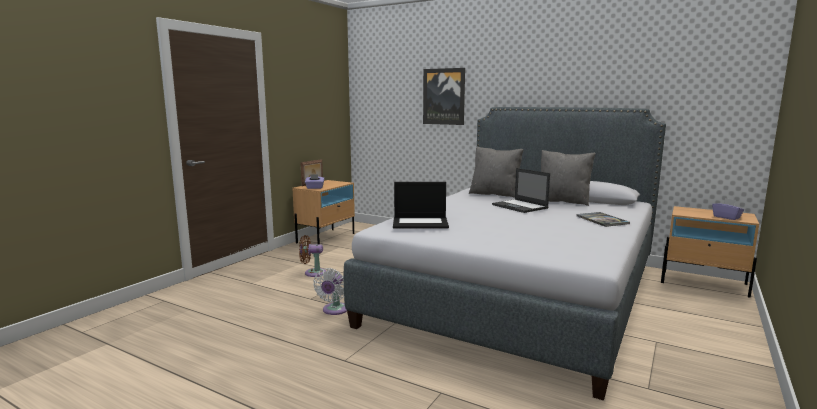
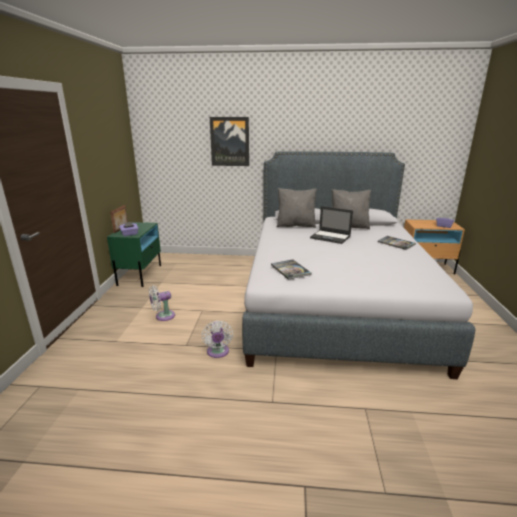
camera: 25 degrees left, 10 degrees up
beige nightstand [292,180,355,244] -> green nightstand [107,222,161,287]
brown fan [299,235,326,277] -> white fan [149,285,175,321]
laptop [393,182,449,229] -> book [271,259,312,280]

